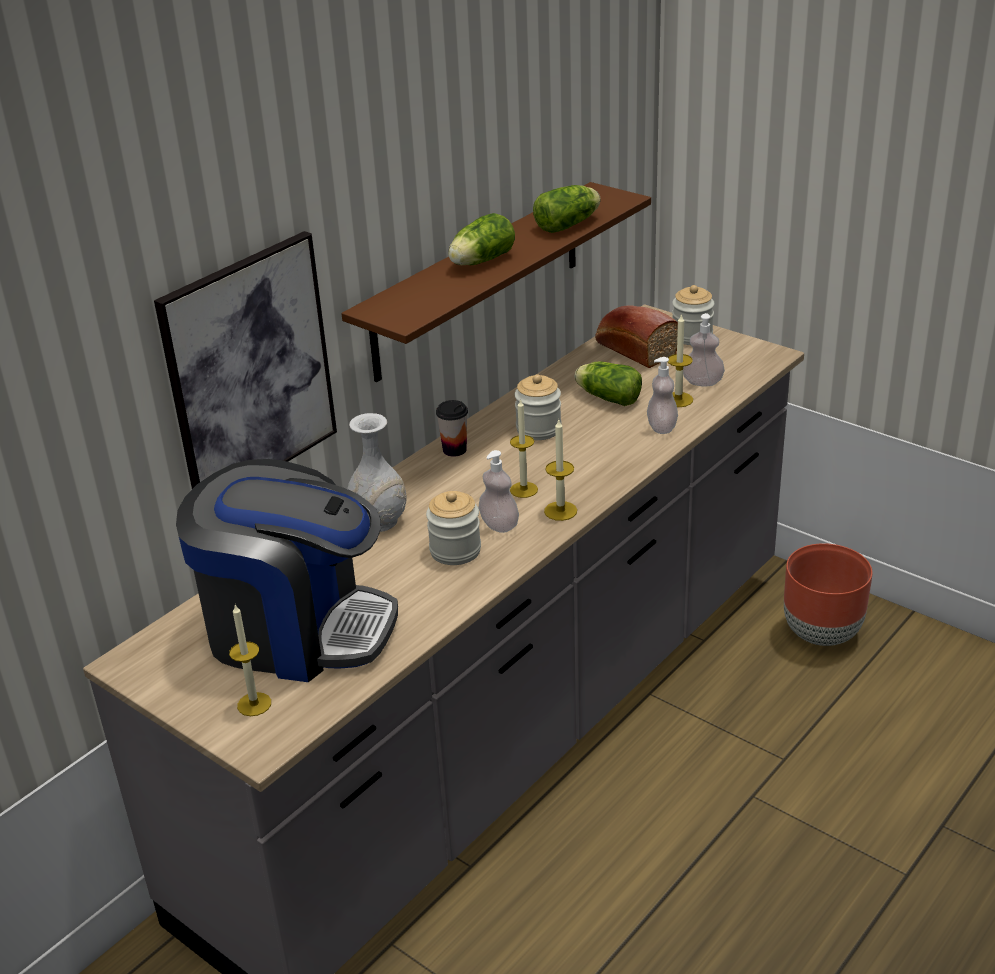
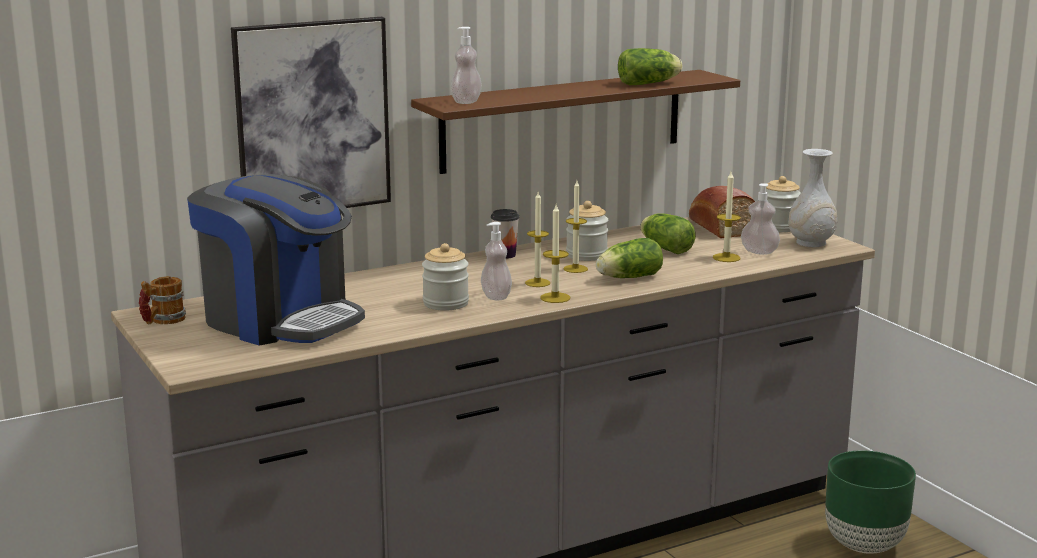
camera: 20 degrees right, 15 degrees down
candle [229,605,271,716] -> candle moved to [563,181,588,273]
white vase [347,413,407,532] -> white vase moved to [788,149,837,247]
lettuce [448,213,515,265] -> lettuce moved to [596,238,663,278]
soap dispenser [647,357,678,434] -> soap dispenser moved to [451,27,482,104]
brown planter [784,543,872,646] -> green planter [825,450,916,554]
none -> mug [139,276,186,325]

